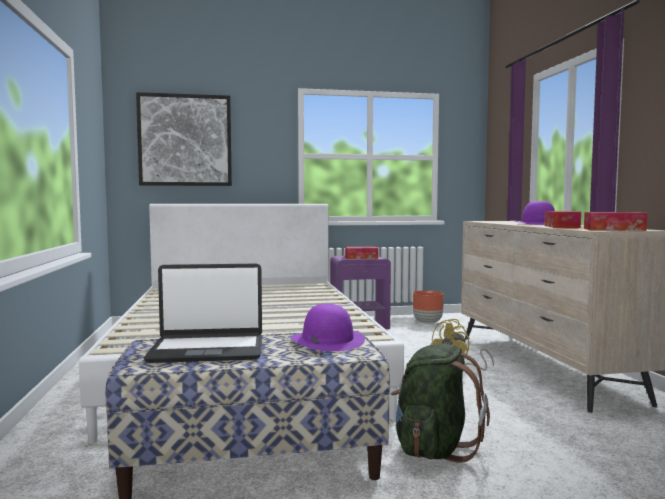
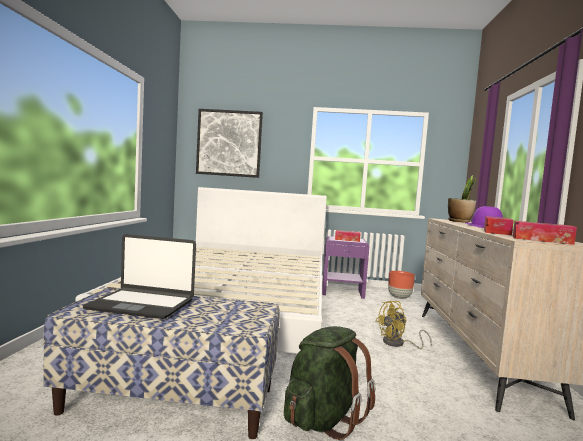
camera: 15 degrees right, 0 degrees up
purple hat [291,304,365,351] -> none
none -> potted plant [448,175,476,223]

